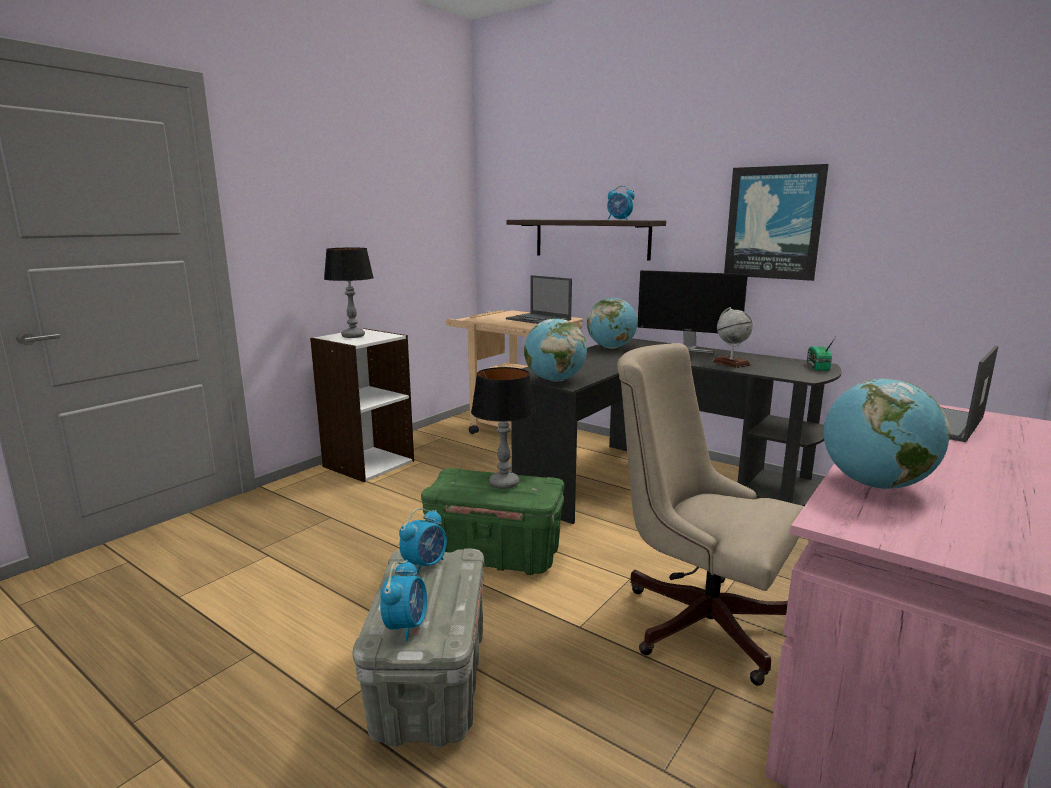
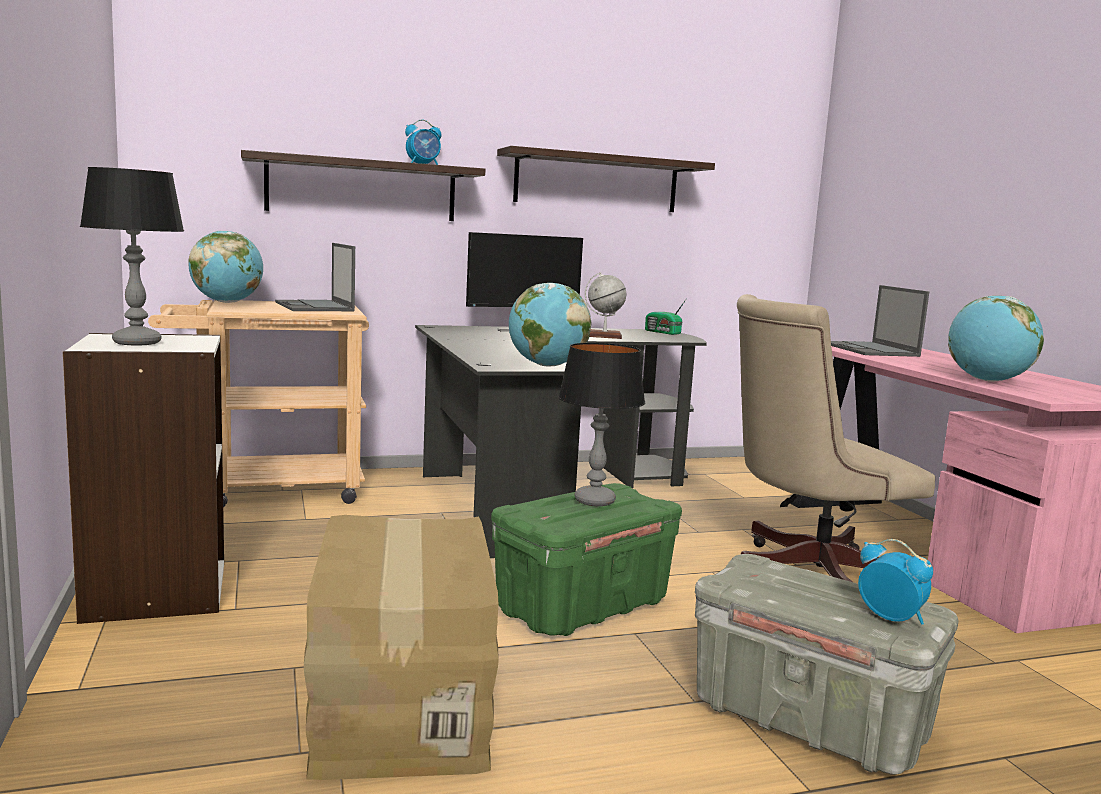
camera: 55 degrees left, 5 degrees down
alarm clock [399,508,447,576] -> none
laptop [506,275,572,324] -> laptop turned 75 degrees clockwise [275,243,355,311]
globe [587,297,638,349] -> globe moved to [188,230,263,303]
picture [724,164,829,281] -> shelf [497,146,715,212]
none -> cardboard box [304,515,499,780]

